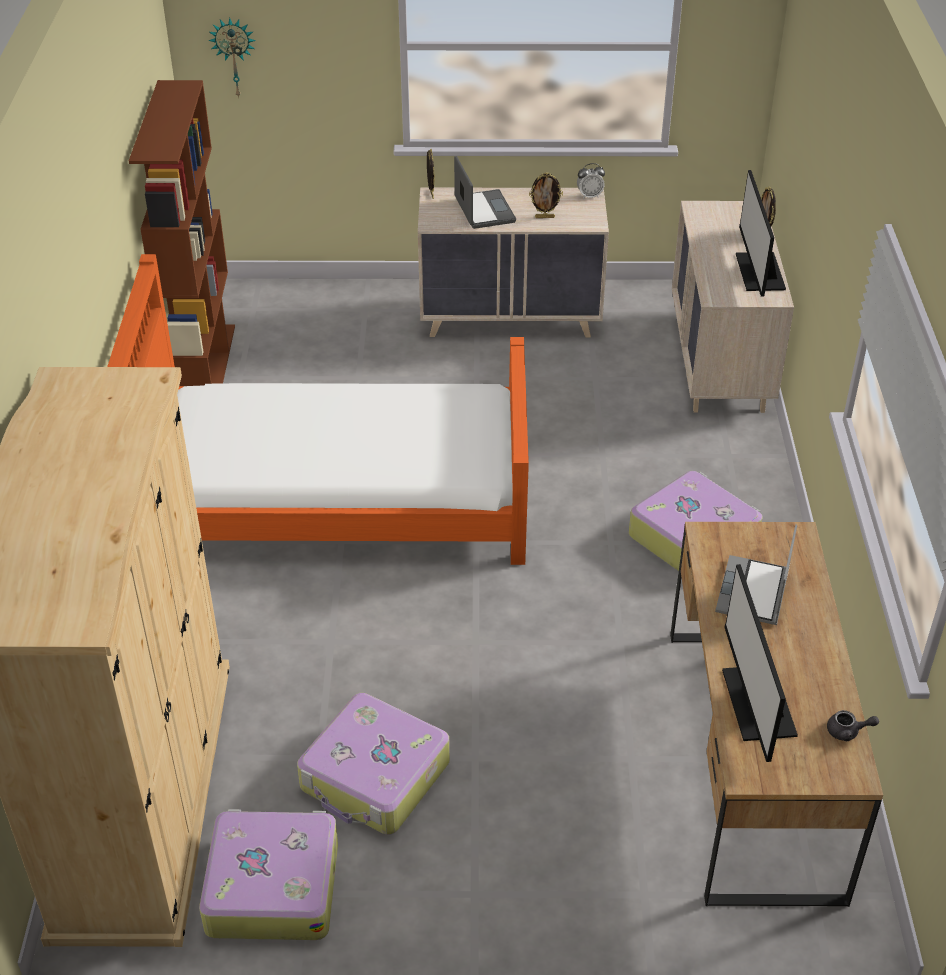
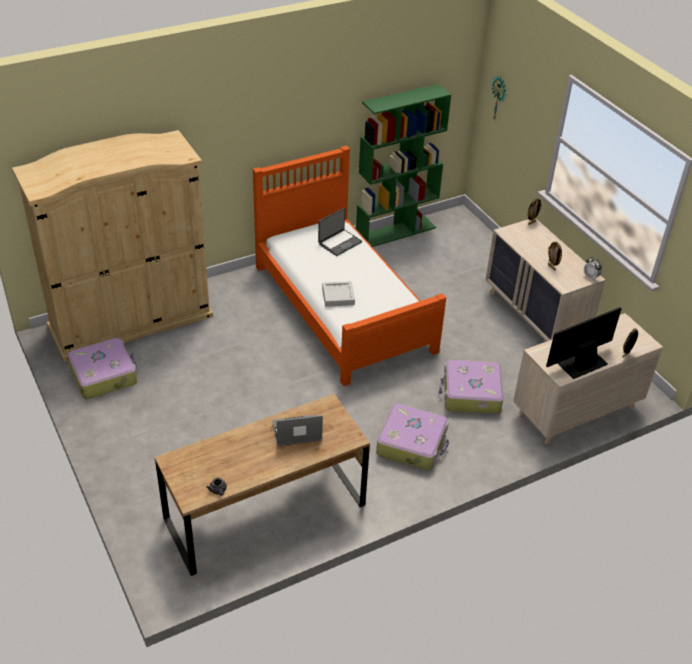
camera: 60 degrees right, 0 degrees up
brown bookcase [129,80,235,386] -> green bookcase [356,84,451,247]
suitcase [297,693,450,835] -> suitcase moved to [439,360,504,414]
laptop [454,156,516,229] -> laptop moved to [318,208,362,256]
monitor [722,564,798,762] -> none
none -> grey tray [322,281,355,307]

